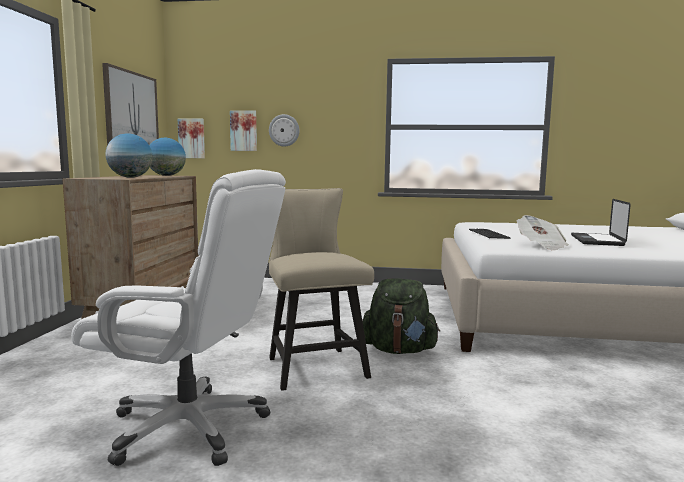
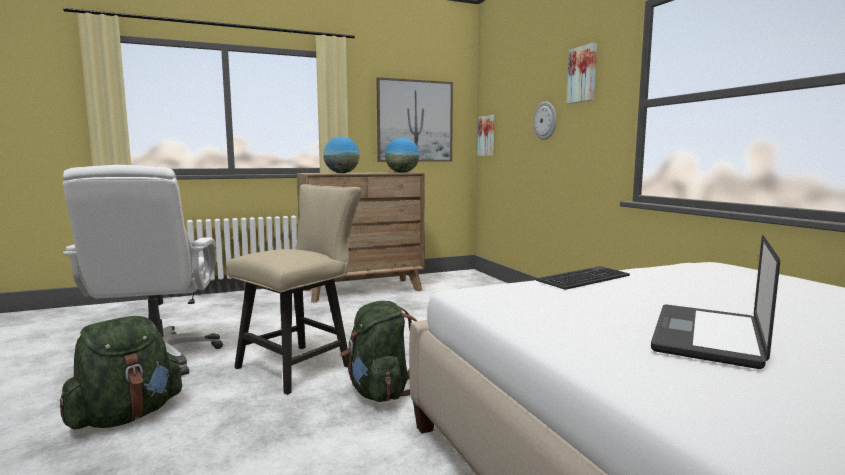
camera: 60 degrees right, 0 degrees up
picture [230,110,257,151] -> picture moved to [567,43,597,104]
newspaper [516,215,569,251] -> none
laptop [571,199,631,246] -> laptop turned 45 degrees counterclockwise [651,235,780,369]
none -> green backpack [60,316,182,429]

